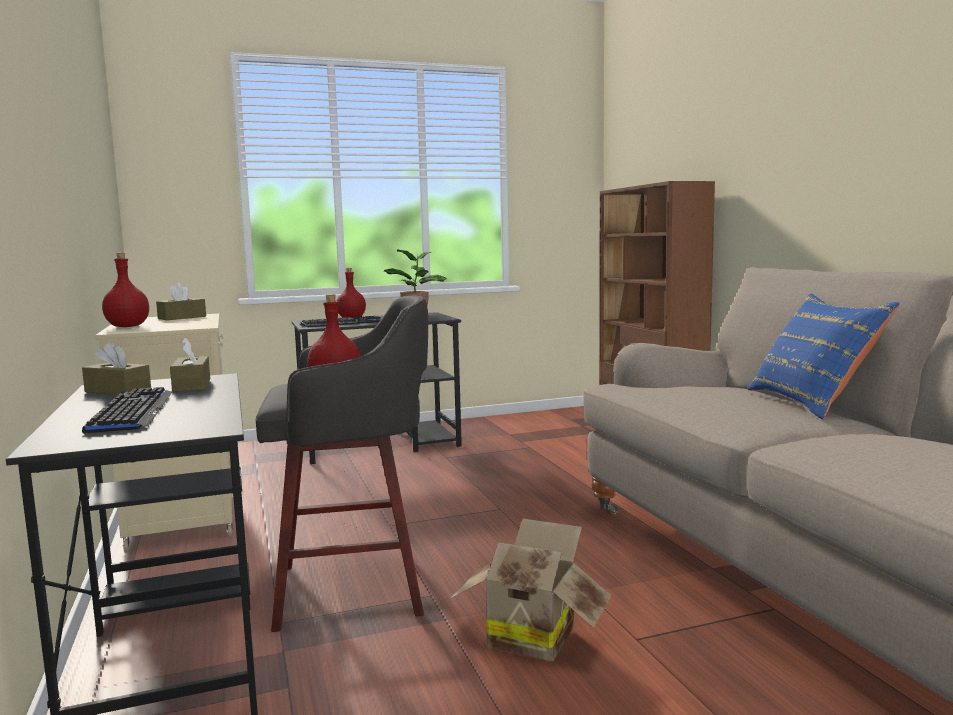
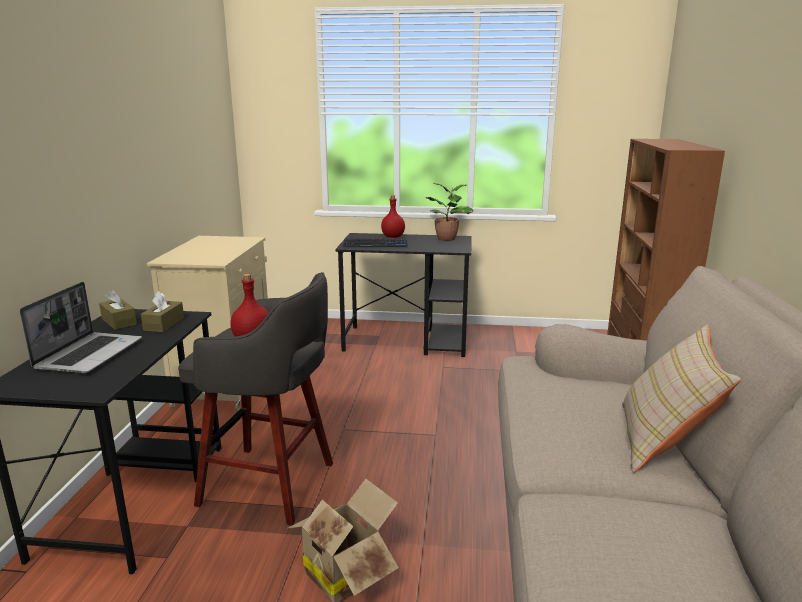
camera: 25 degrees right, 10 degrees up
keyboard [82,387,172,434] -> laptop [19,282,142,374]
red bottle [102,253,149,327] -> none
brown tissue box [156,283,206,320] -> none
blue pillow [747,294,900,419] -> beige pillow [622,325,741,473]

